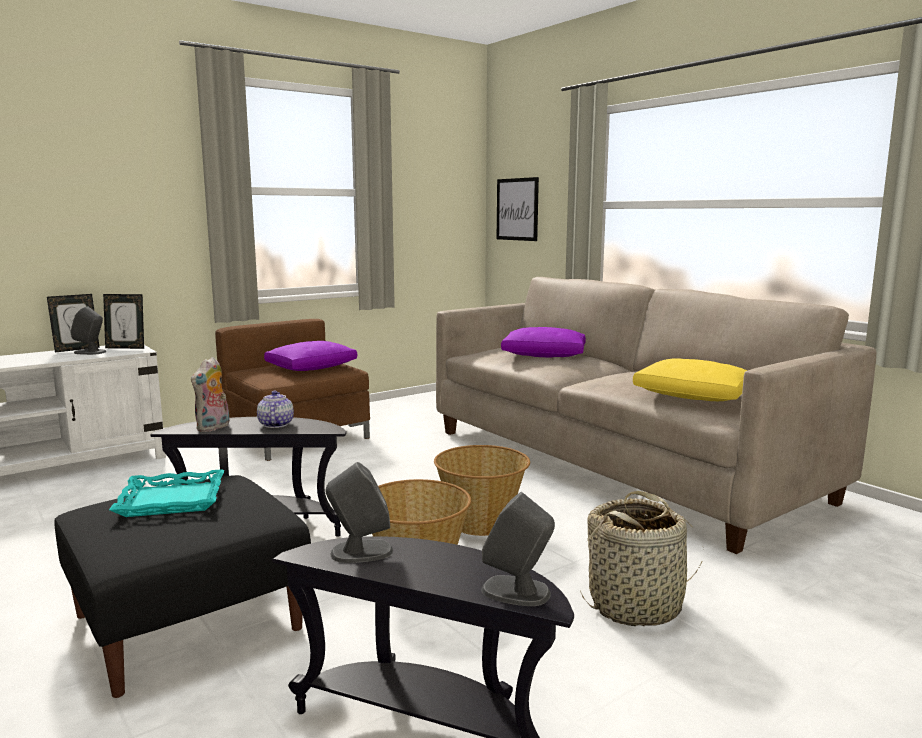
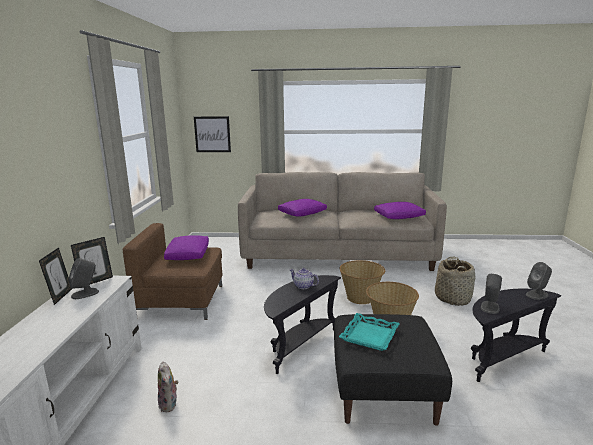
camera: 50 degrees left, 5 degrees up
plush toy [191,357,229,432] -> plush toy moved to [158,361,179,412]
yellow pillow [633,358,748,401] -> purple pillow [374,202,426,219]

